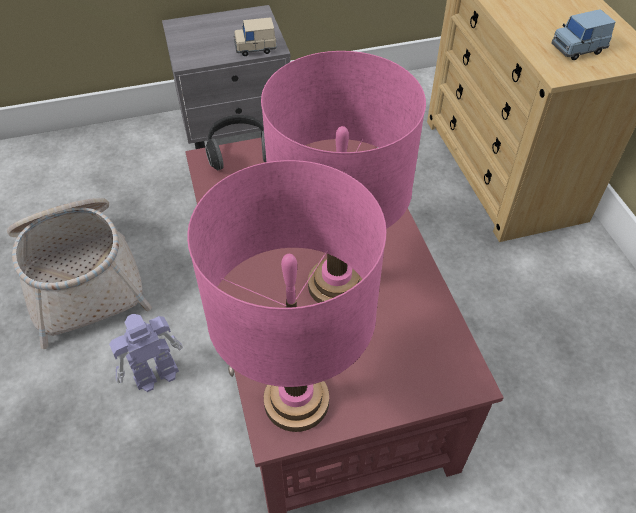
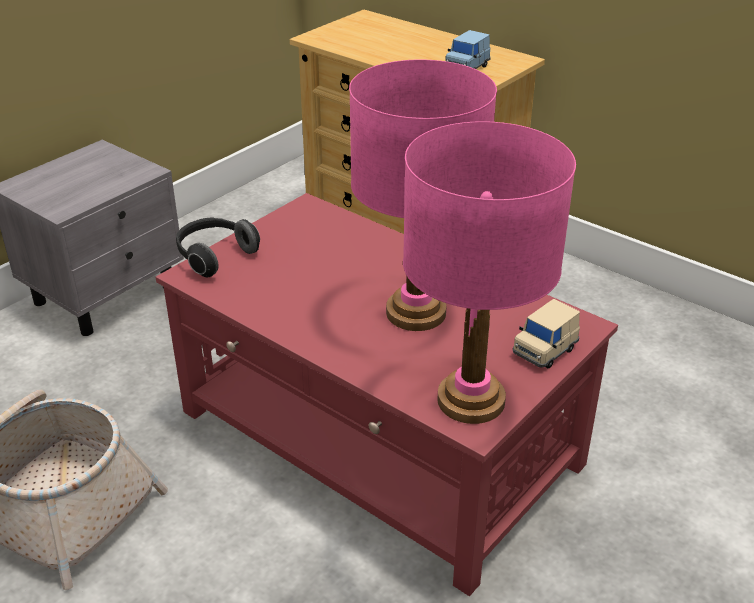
camera: 35 degrees left, 15 degrees down
toy robot [109,314,183,392] -> none
beige toy car [234,18,277,56] -> beige toy car moved to [513,299,580,368]

